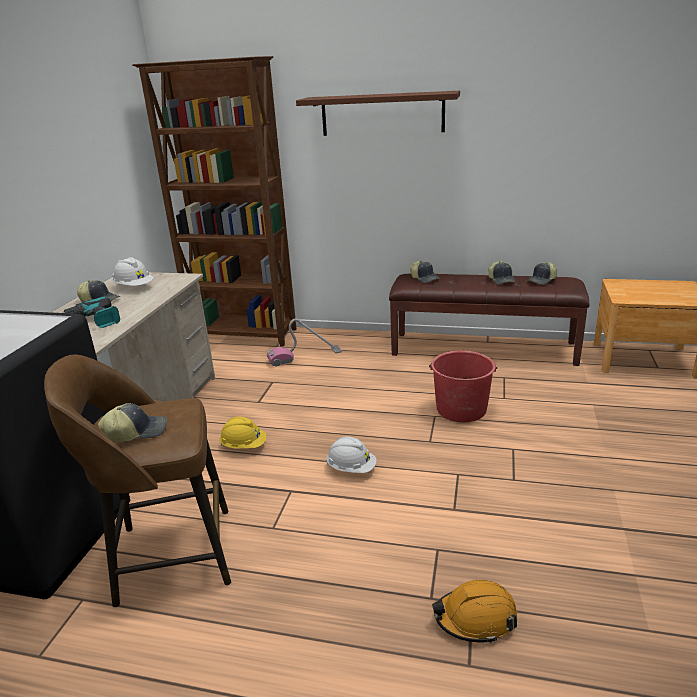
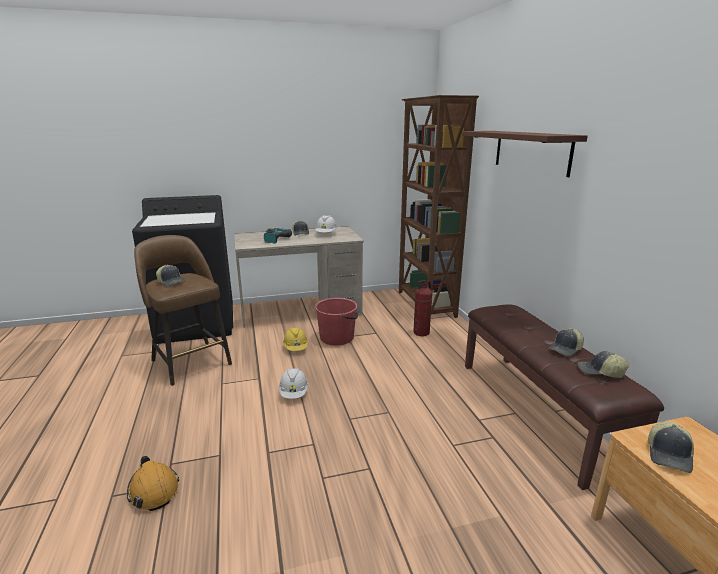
camera: 60 degrees right, 5 degrees down
vacuum cleaner [267,318,342,367] -> fire extinguisher [413,280,432,336]
cap [410,261,440,283] -> cap moved to [647,422,694,473]
red bucket [429,351,497,422] -> red bucket moved to [315,298,358,346]

